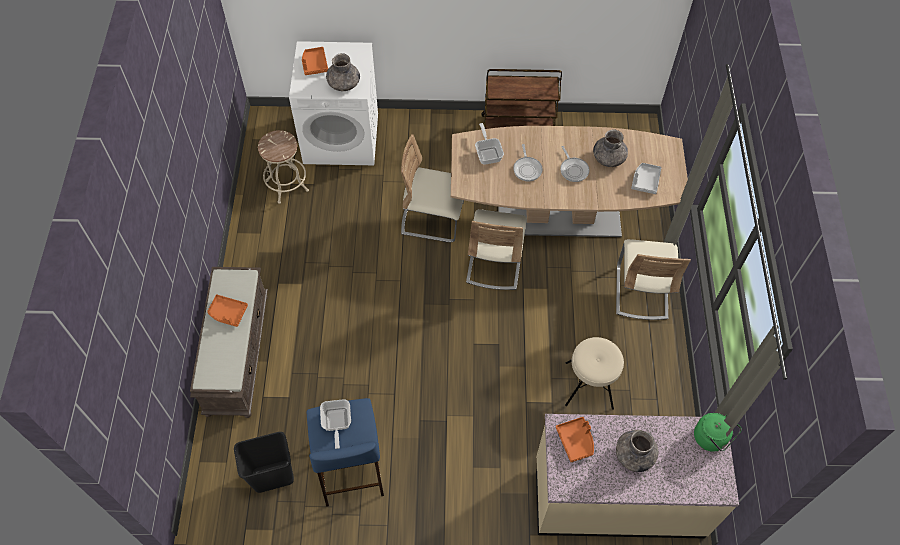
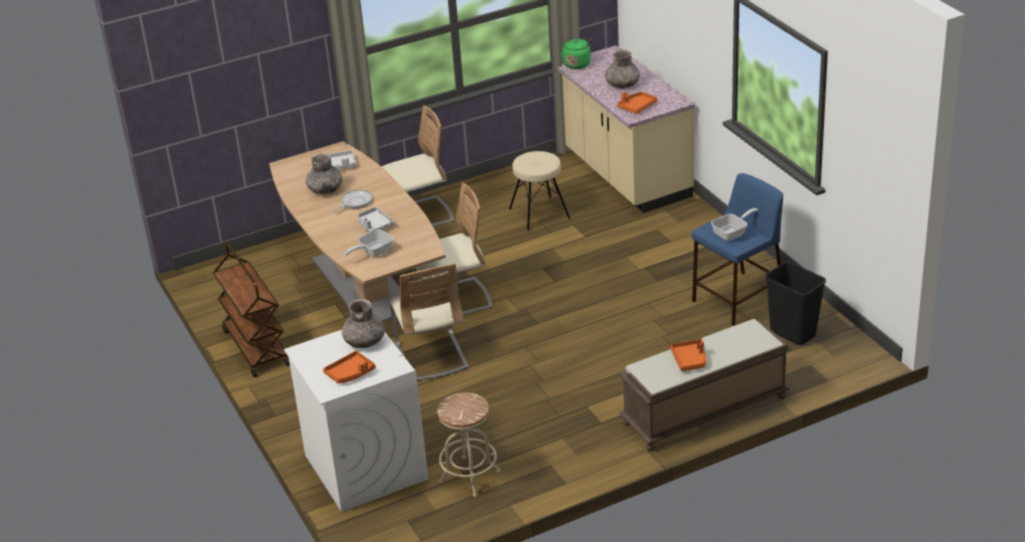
camera: 115 degrees left, 25 degrees down
frying pan [513,144,543,181] -> grey tray [358,207,395,232]

